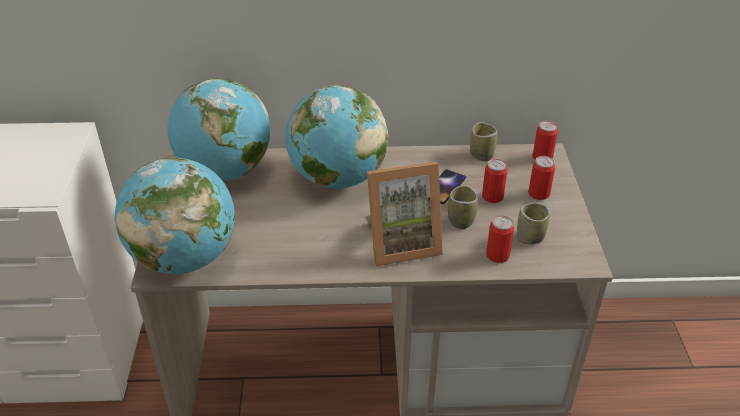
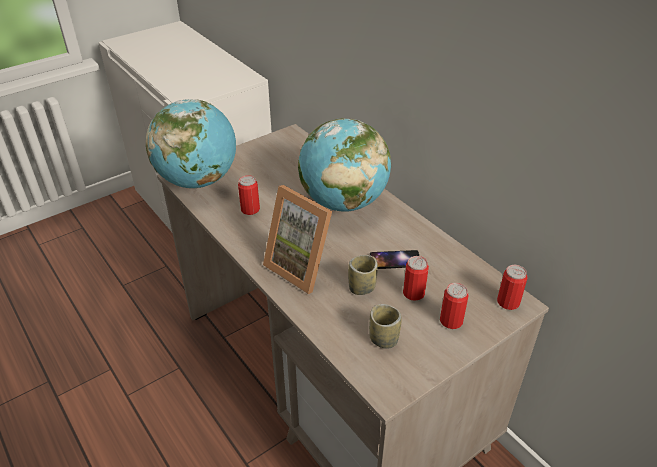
camera: 55 degrees right, 0 degrees up
globe [167,78,270,181] -> none
cup [470,122,497,161] -> none
can [486,215,514,263] -> can moved to [238,175,260,215]

